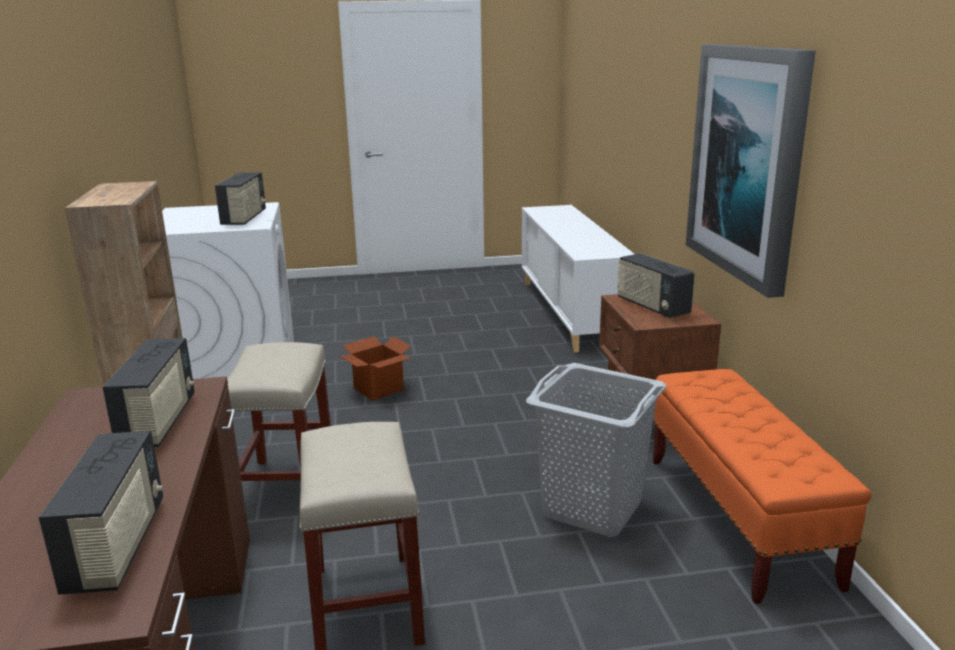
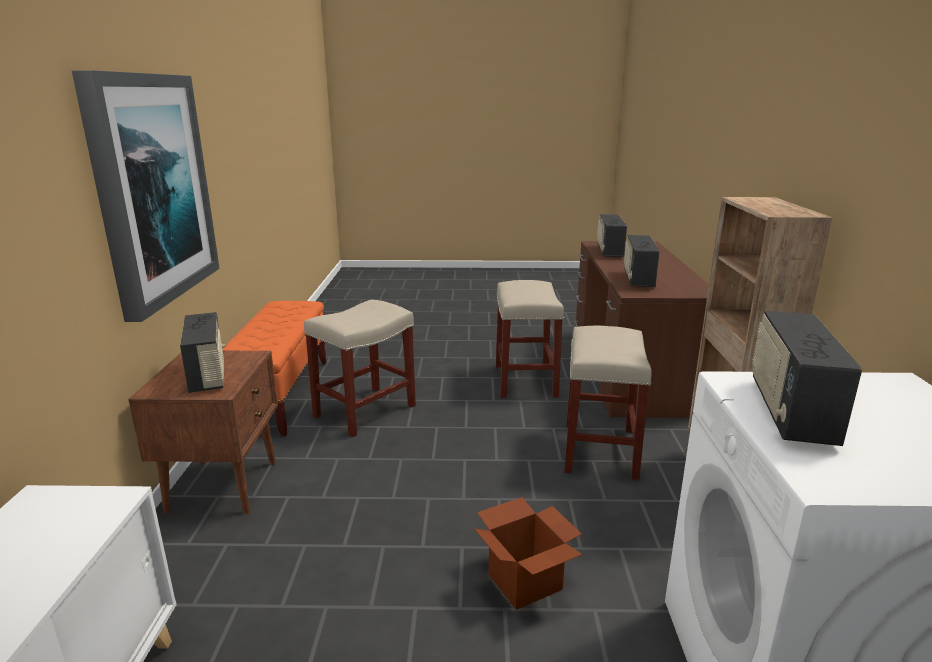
camera: 170 degrees left, 0 degrees up
grey laundry basket [526,363,666,537] -> beige stool [304,300,416,437]

